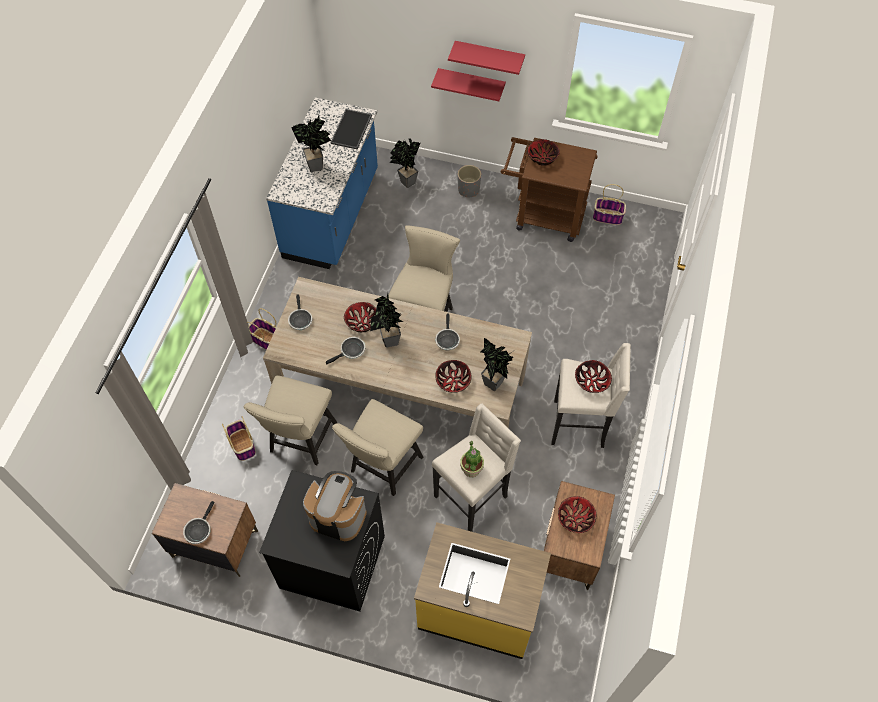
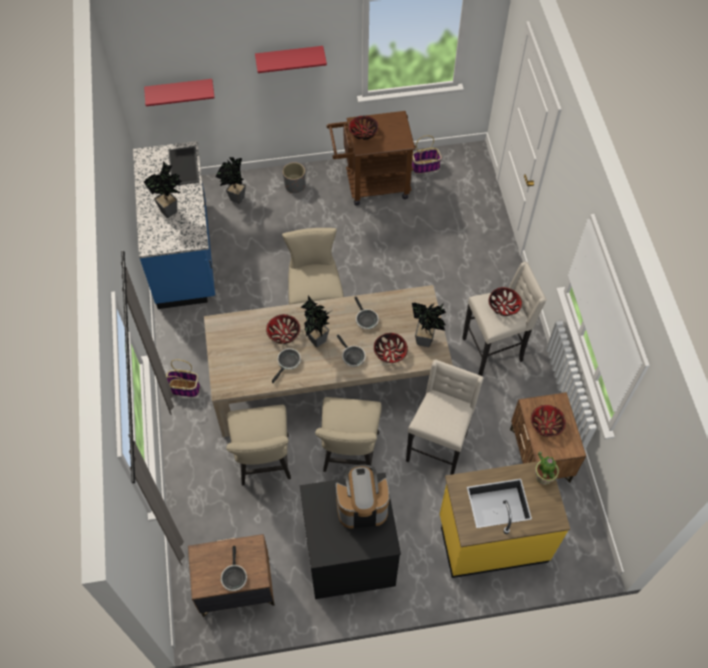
camera: 25 degrees left, 0 degrees up
basket [222,416,256,461] -> none
frying pan [288,294,312,330] -> frying pan moved to [337,334,366,367]
red shelf [431,68,506,101] -> red shelf moved to [144,79,215,106]
potted plant [460,441,484,477] -> potted plant moved to [535,451,559,485]

